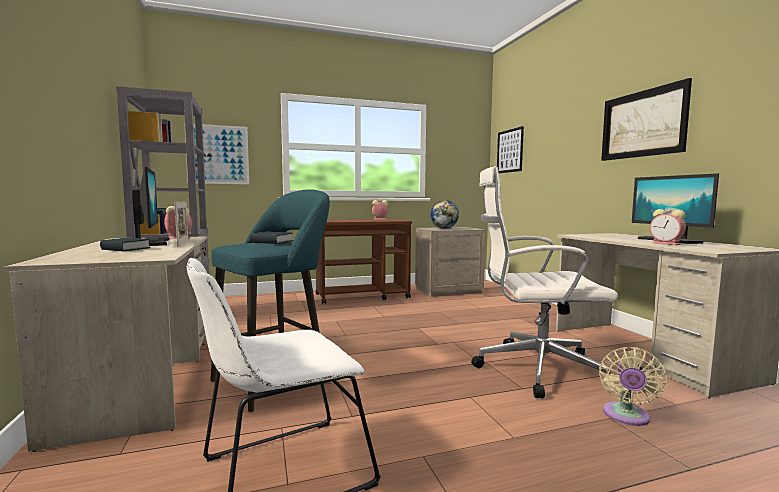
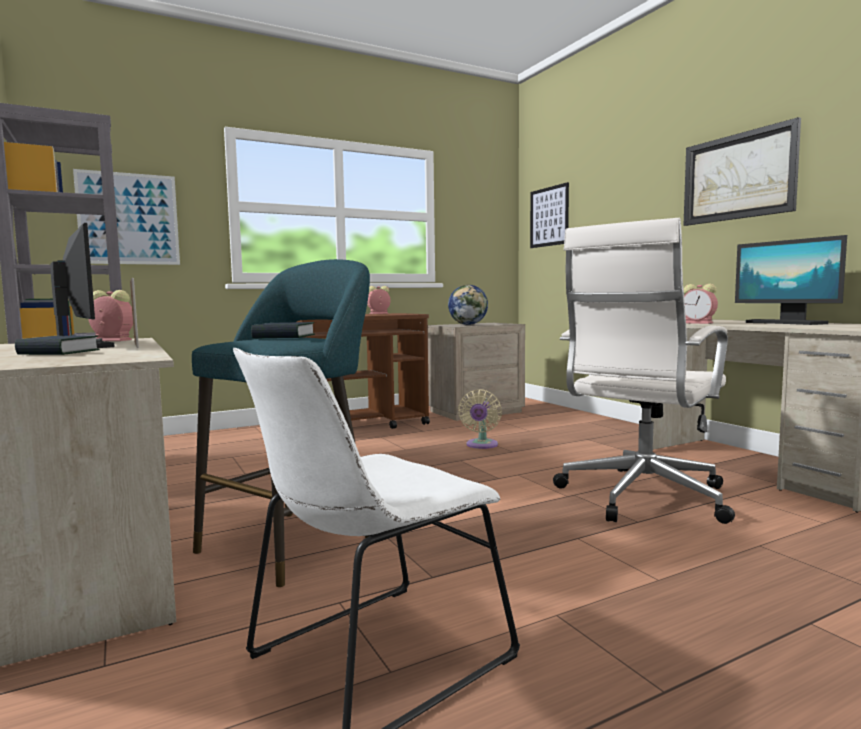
camera: 10 degrees left, 0 degrees up
white office chair [471,166,618,398] -> white office chair turned 45 degrees counterclockwise [553,218,735,524]
beige fan [599,347,667,426] -> beige fan moved to [458,389,502,449]
alarm clock [650,209,686,245] -> alarm clock moved to [684,284,718,324]

